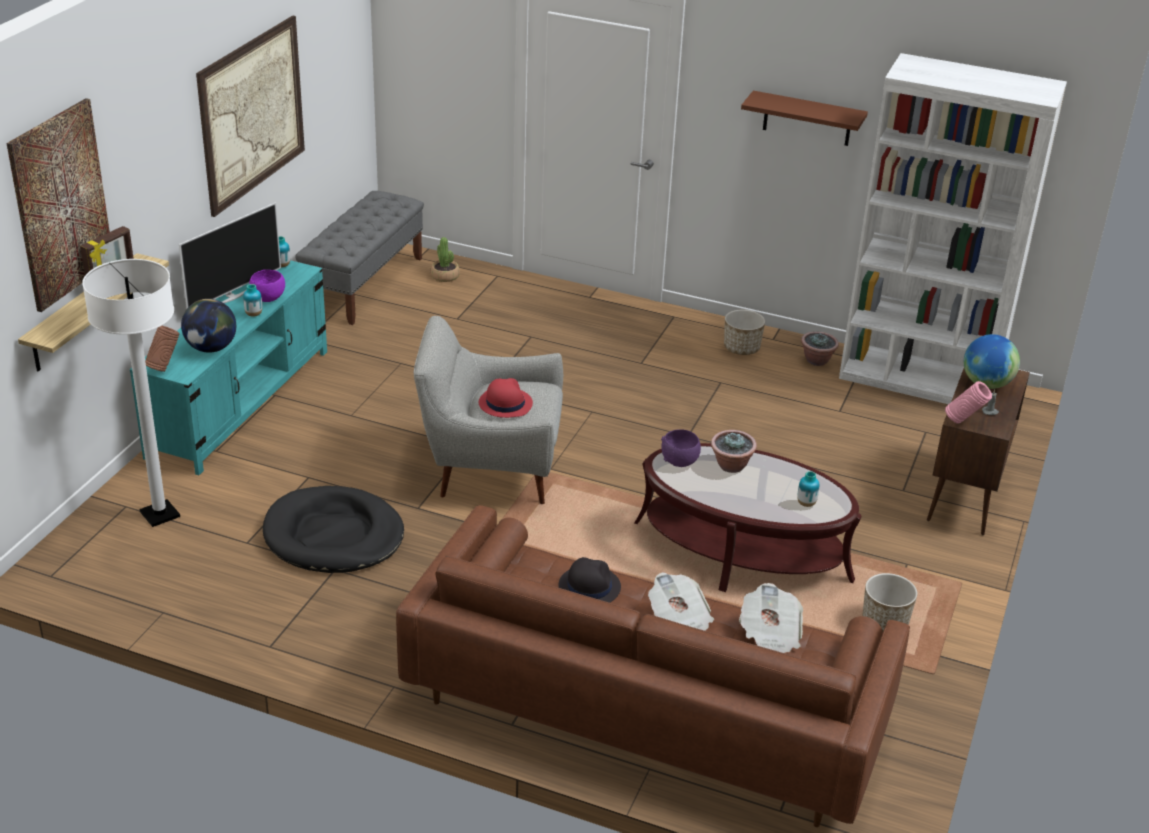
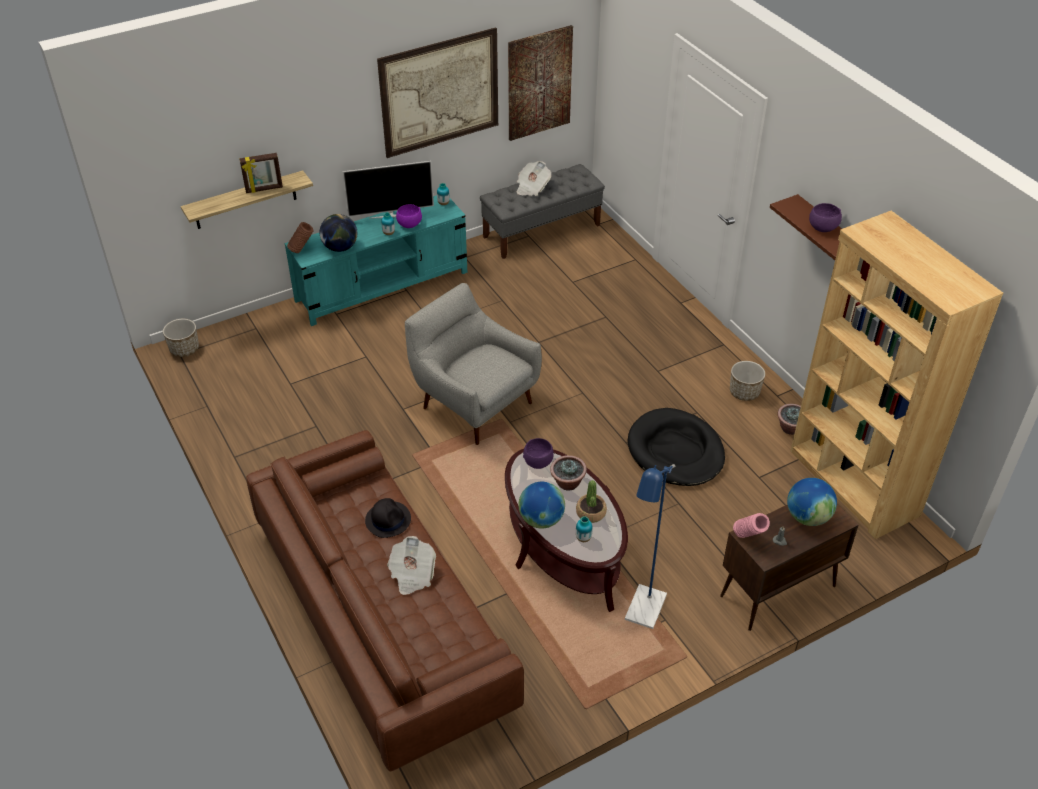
camera: 40 degrees right, 10 degrees up
picture [7,98,110,312] -> picture moved to [508,25,573,141]
white floor lamp [82,259,180,527] -> none
black dog bed [263,486,404,573] -> black dog bed moved to [628,408,725,486]
potted plant [431,237,460,282] -> potted plant moved to [576,480,607,523]
red hat [479,378,533,418] -> none
newspaper [739,583,803,653] -> newspaper moved to [517,161,551,196]
white bookcase [839,53,1067,404] -> brown bookcase [790,211,1003,539]
planter [863,573,917,632] -> planter moved to [163,319,199,357]
none -> globe [518,482,565,529]
none -> blue floor lamp [625,464,675,629]
none -> purple bowl [809,203,842,232]

